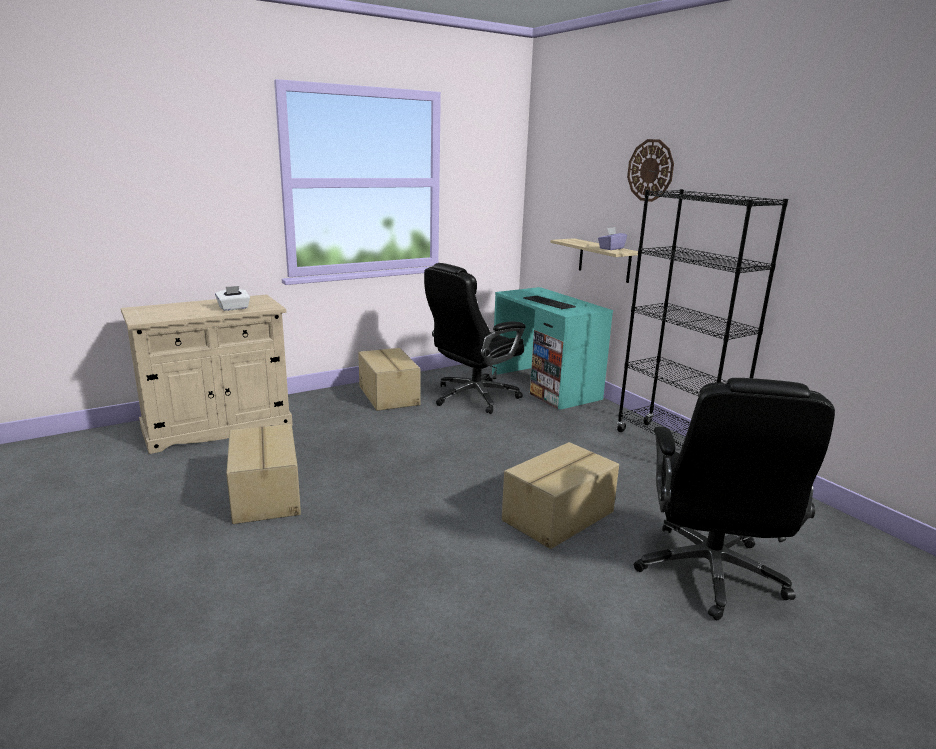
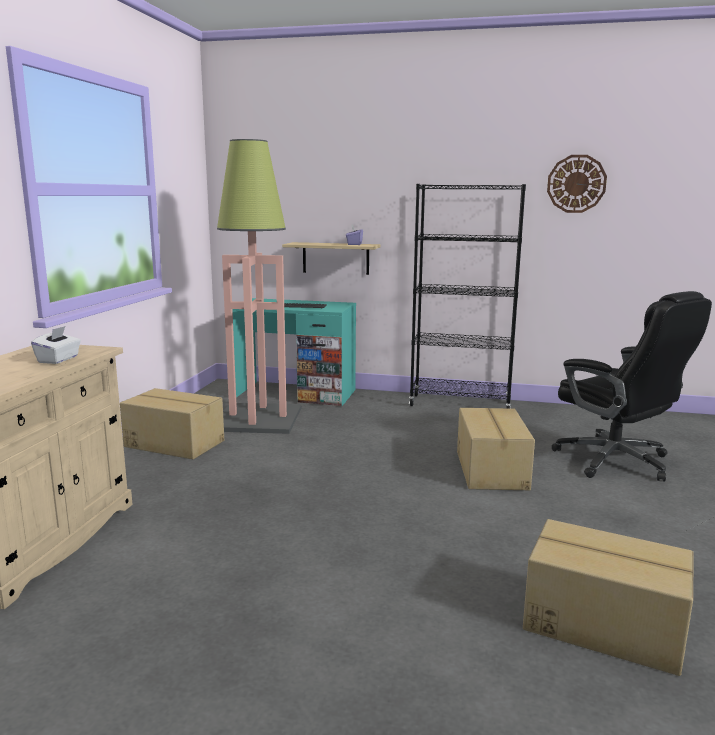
camera: 45 degrees left, 5 degrees down
cardboard box [226,424,301,524] -> cardboard box moved to [523,519,694,676]
black office chair [424,263,526,414] -> floor lamp [217,139,301,434]
wall clock [627,139,674,202] -> wall clock moved to [547,155,607,213]

